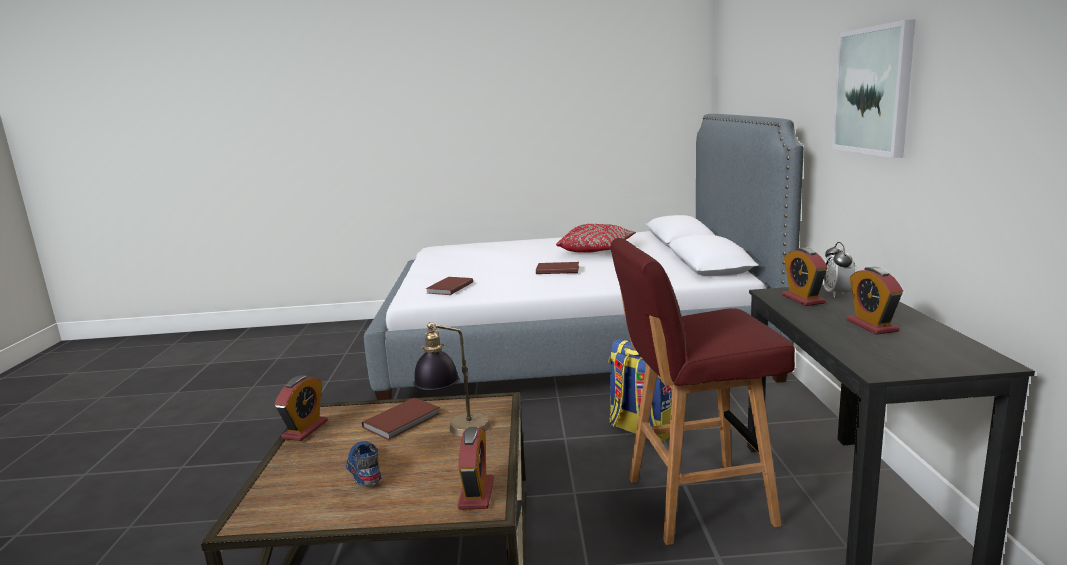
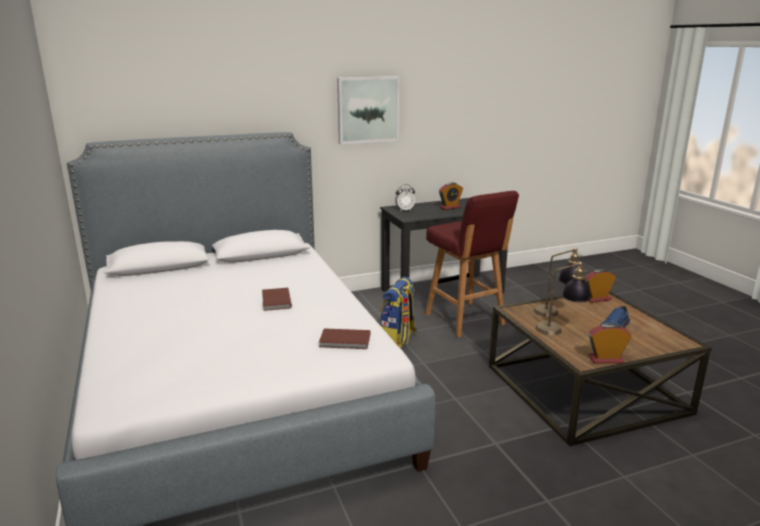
camera: 110 degrees left, 5 degrees up
brown book [362,398,440,440] -> table lamp [535,261,591,335]
red pillow [556,224,636,253] -> none
alarm clock [782,247,828,306] -> none

